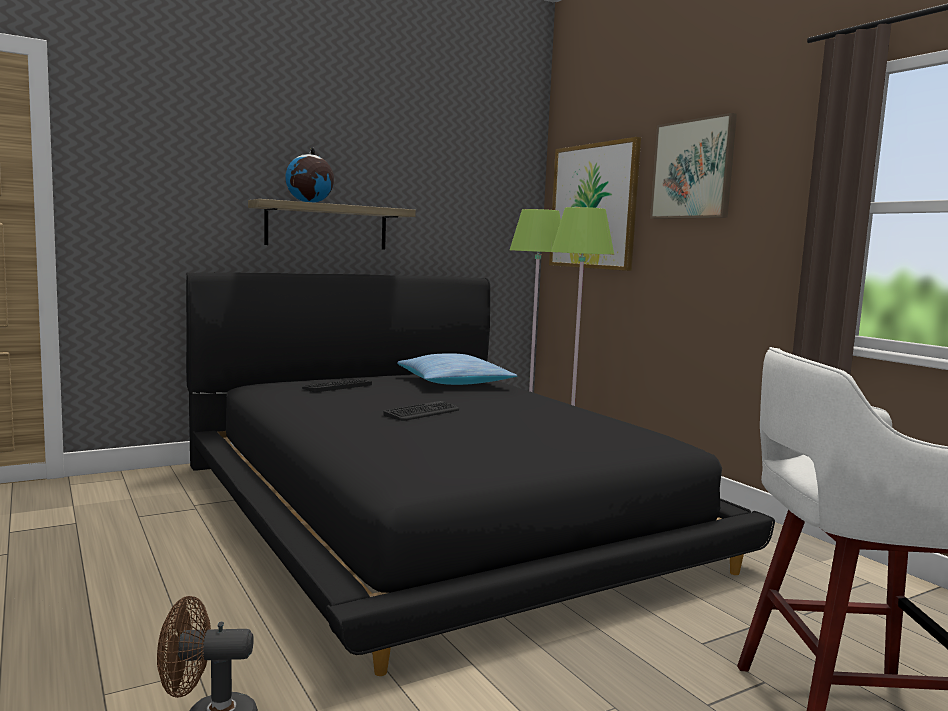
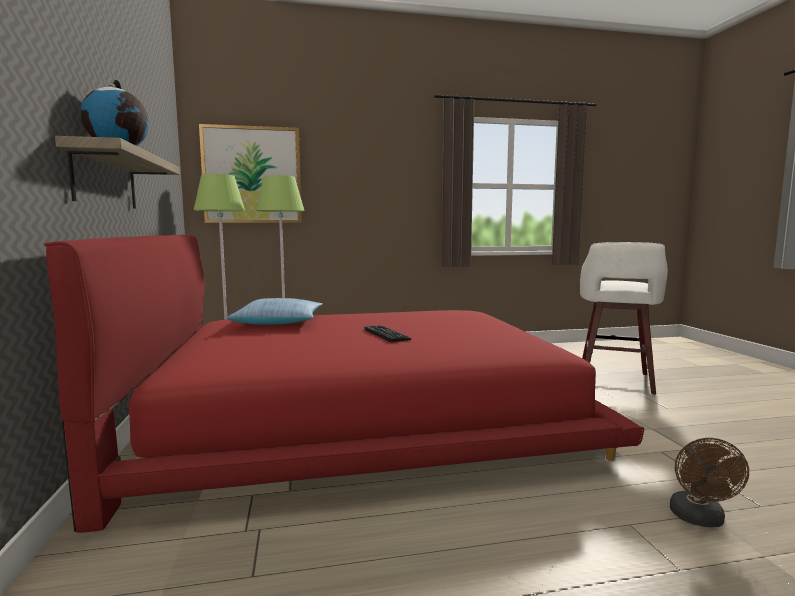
camera: 70 degrees left, 0 degrees up
black bed [186,273,775,676] -> red bed [44,235,644,533]
keyboard [302,379,372,392] -> none
picture [650,113,737,219] -> none

